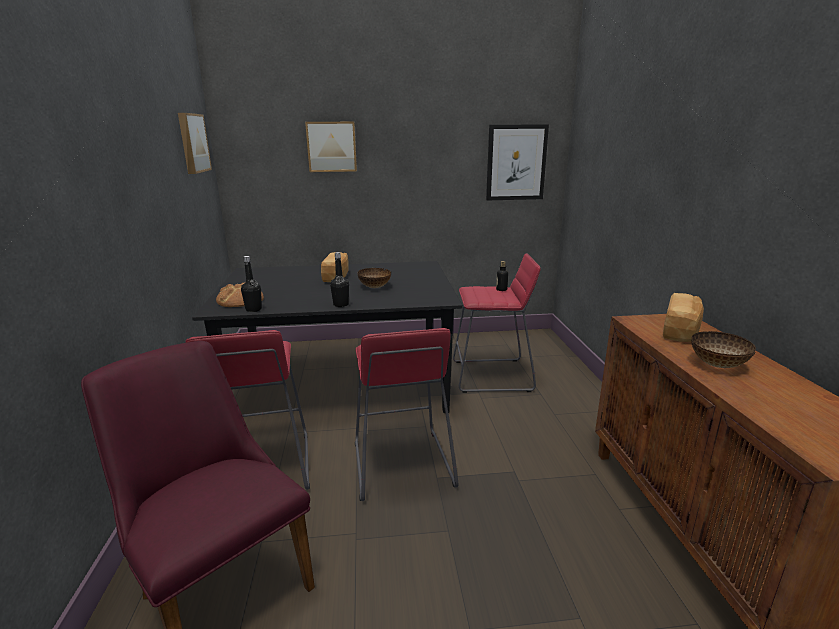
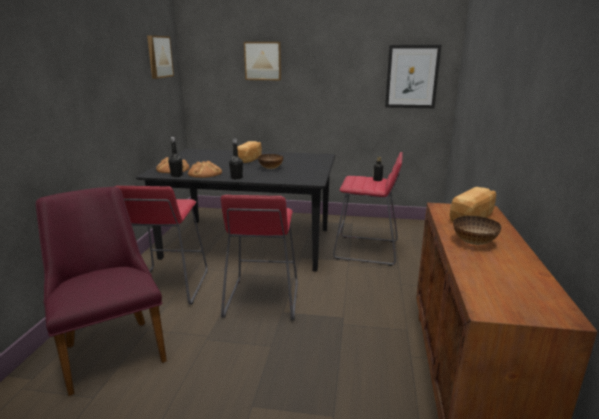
camera: 15 degrees right, 0 degrees up
none -> bread [188,161,222,178]

